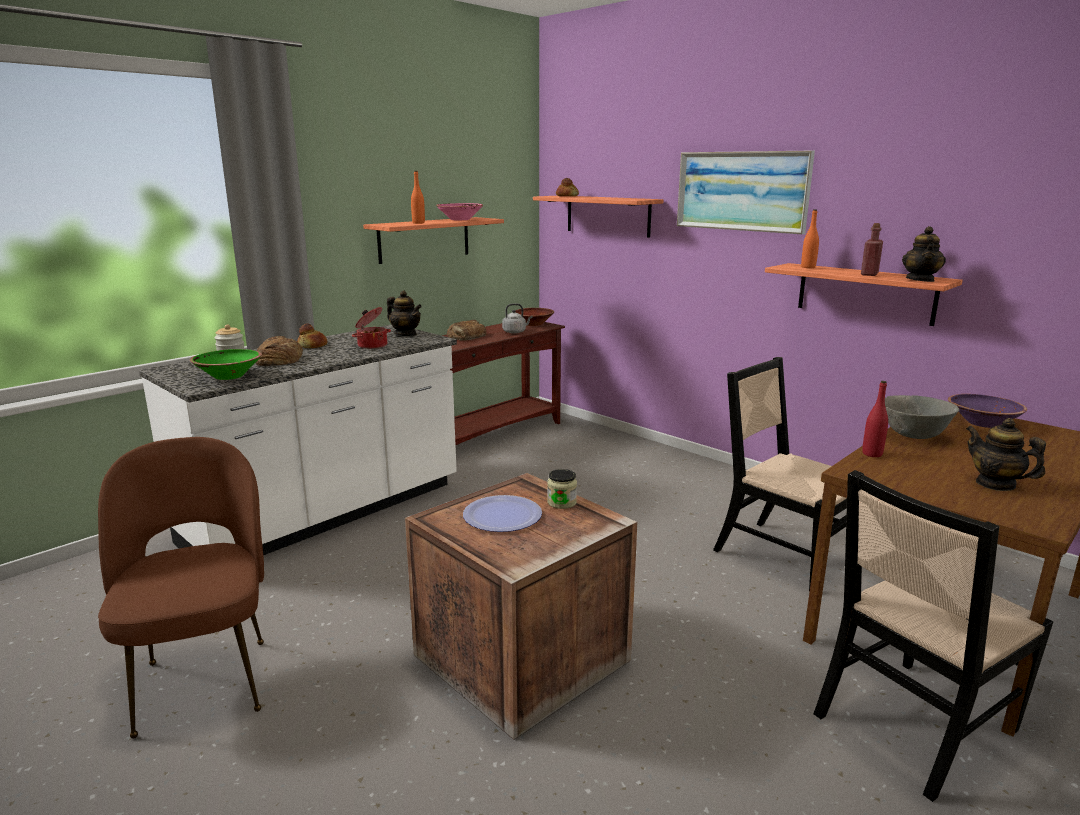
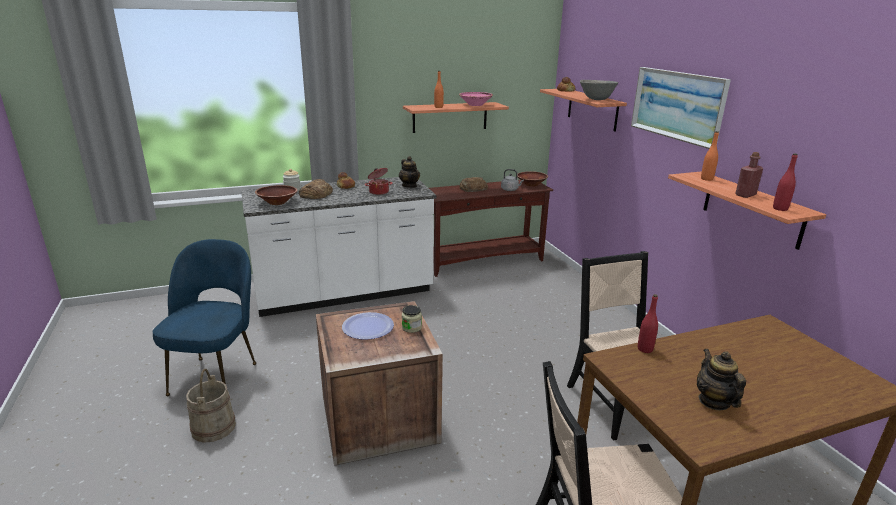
camera: 25 degrees right, 5 degrees up
brown chair [98,437,264,739] -> blue chair [153,239,256,396]
green bowl [190,349,262,380] -> brown bowl [255,185,298,205]
grey bowl [885,395,959,439] -> grey bowl moved to [580,80,618,100]
teapot [902,226,946,282] -> red bottle [773,153,798,211]
purple bowl [948,394,1027,428] -> none
none -> beige bucket [186,369,236,443]

